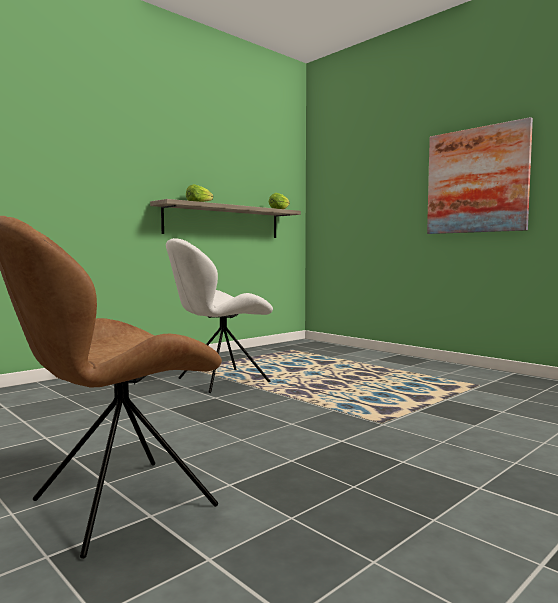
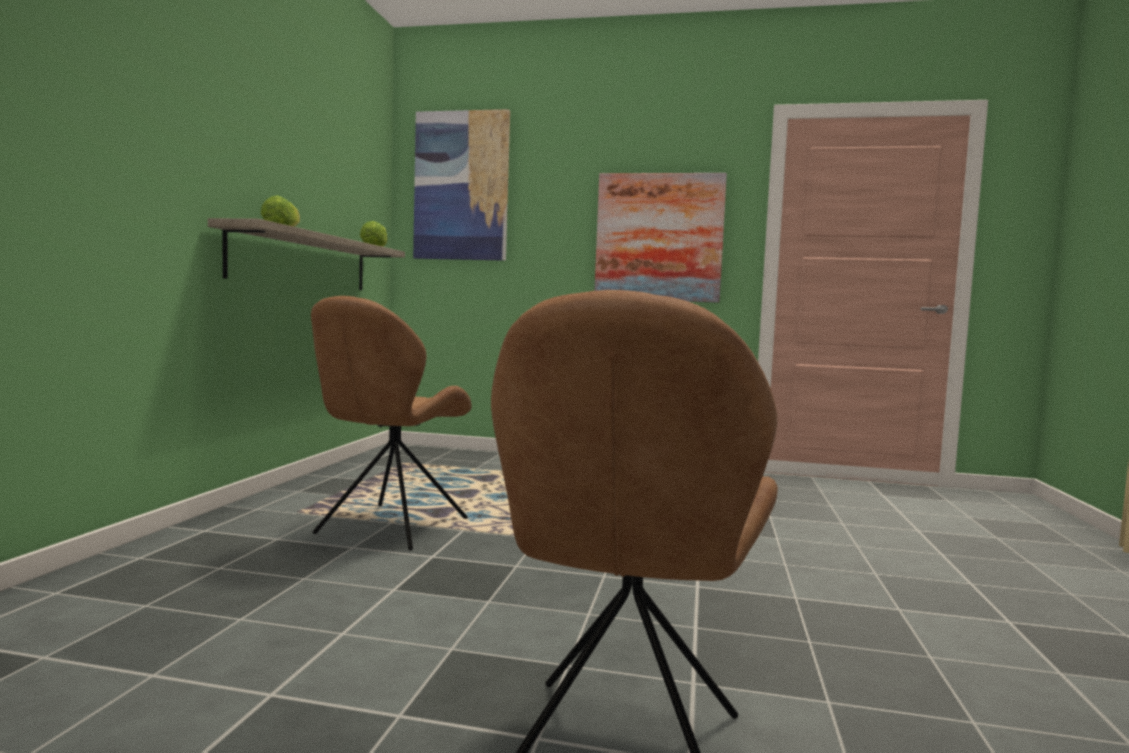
camera: 35 degrees left, 0 degrees up
white chair [166,238,273,393] -> brown chair [311,296,472,550]
none -> picture [413,109,510,261]

